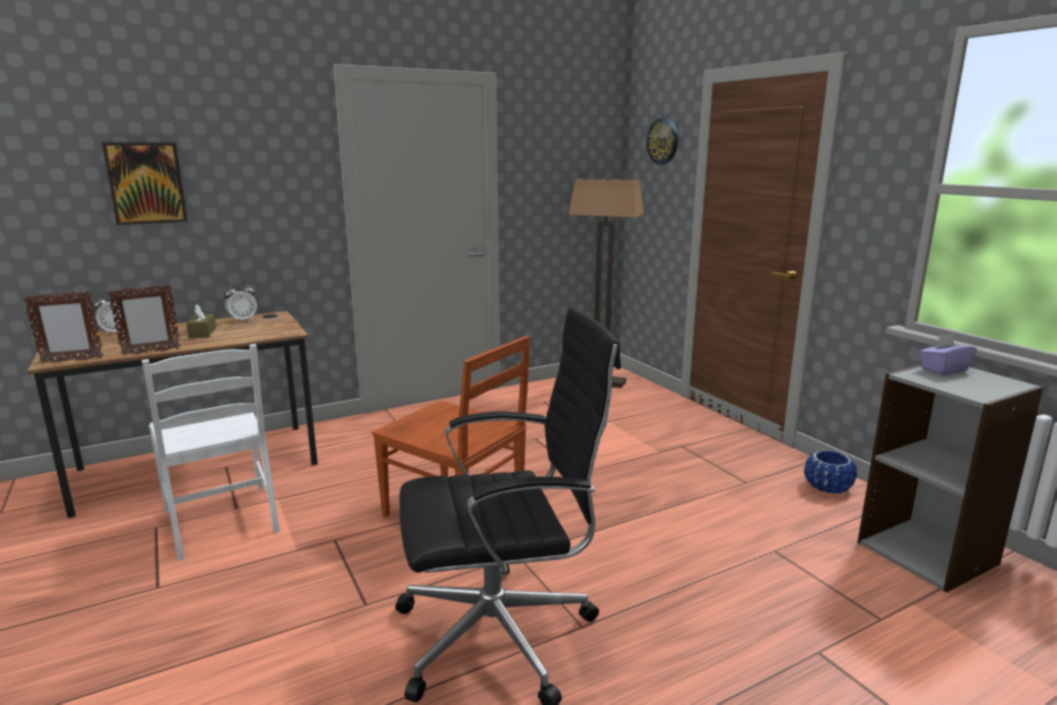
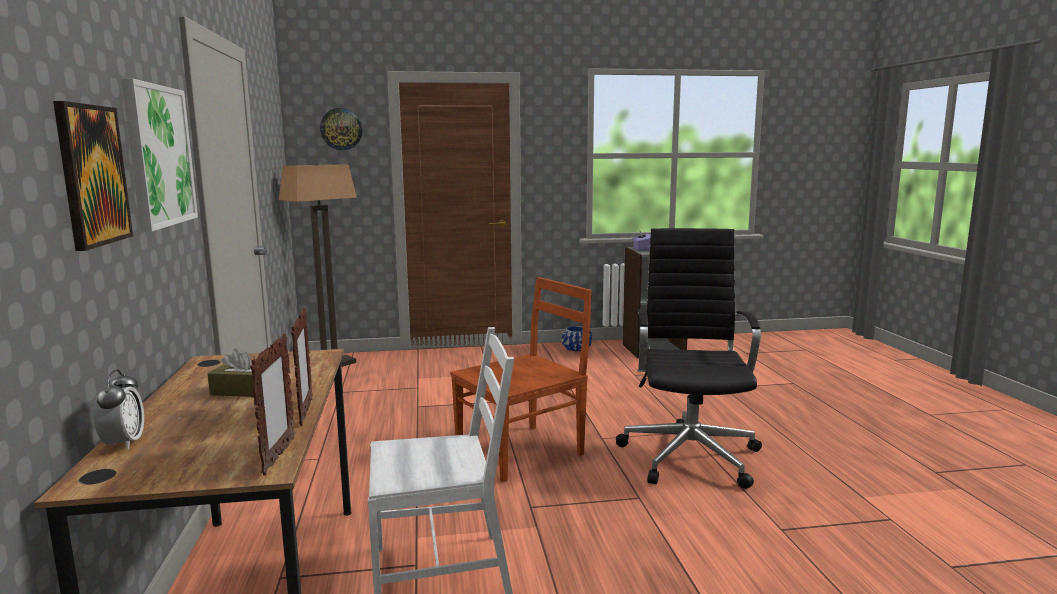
camera: 70 degrees left, 5 degrees down
alarm clock [224,282,257,322] -> none
none -> picture [121,78,198,232]

